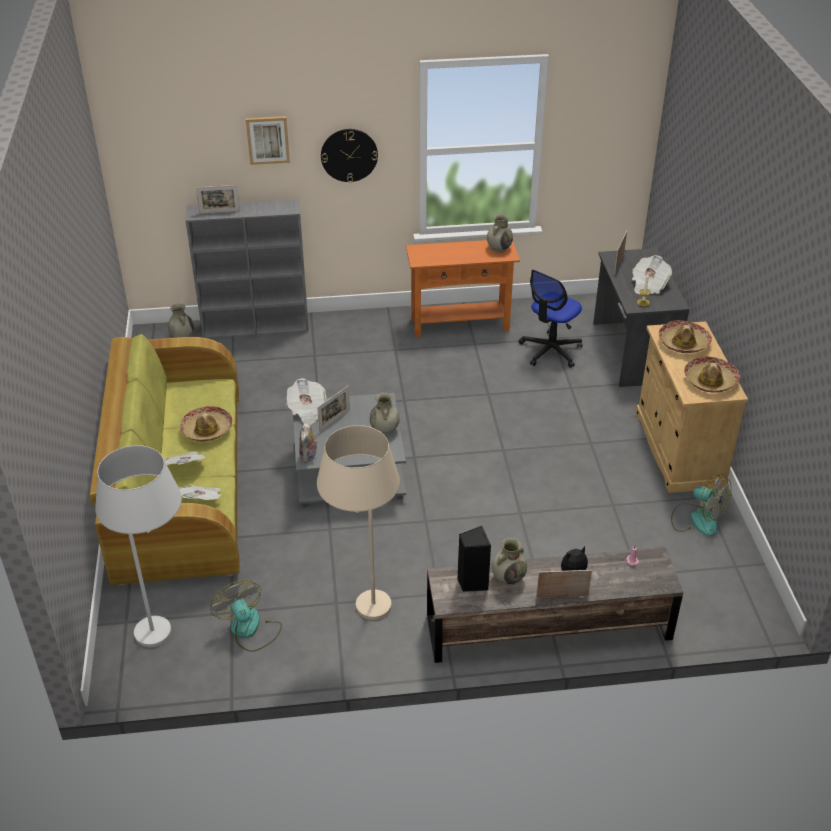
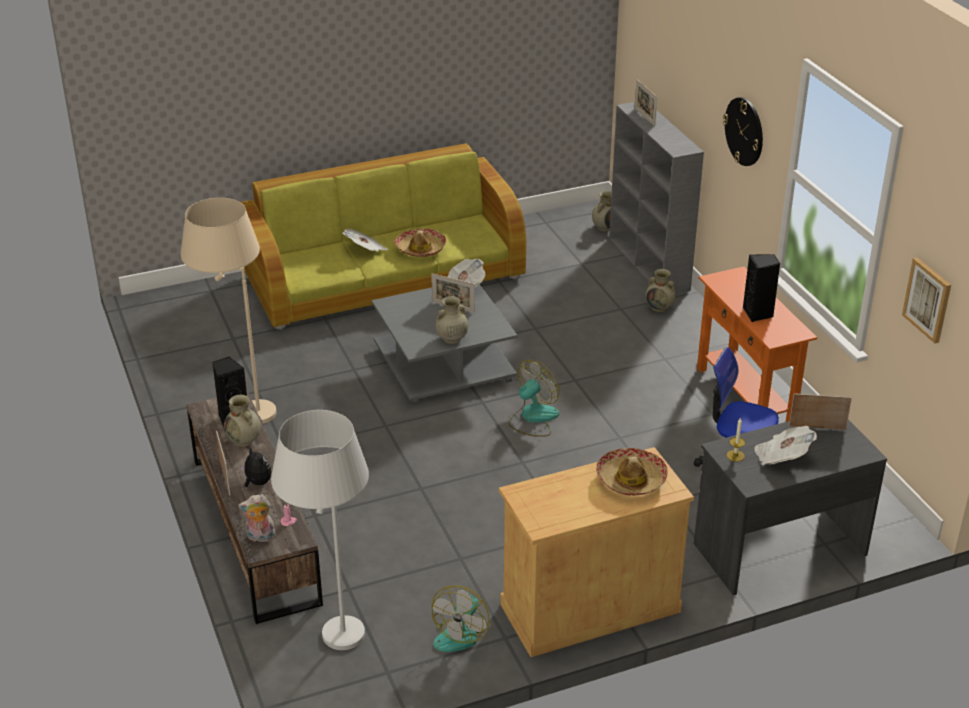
camera: 75 degrees right, 5 degrees down
white floor lamp [95,445,182,647] -> white floor lamp moved to [271,410,369,650]
newspaper [179,485,221,500] -> none
fan [210,580,282,652] -> fan moved to [509,360,560,437]
picture [246,116,290,165] -> picture moved to [902,257,951,343]
plush toy [299,422,318,463] -> plush toy moved to [238,494,278,542]
beige vase [487,213,513,253] -> beige vase moved to [646,269,676,312]
hat [684,356,740,393] -> none
none -> black speaker [743,254,780,322]

